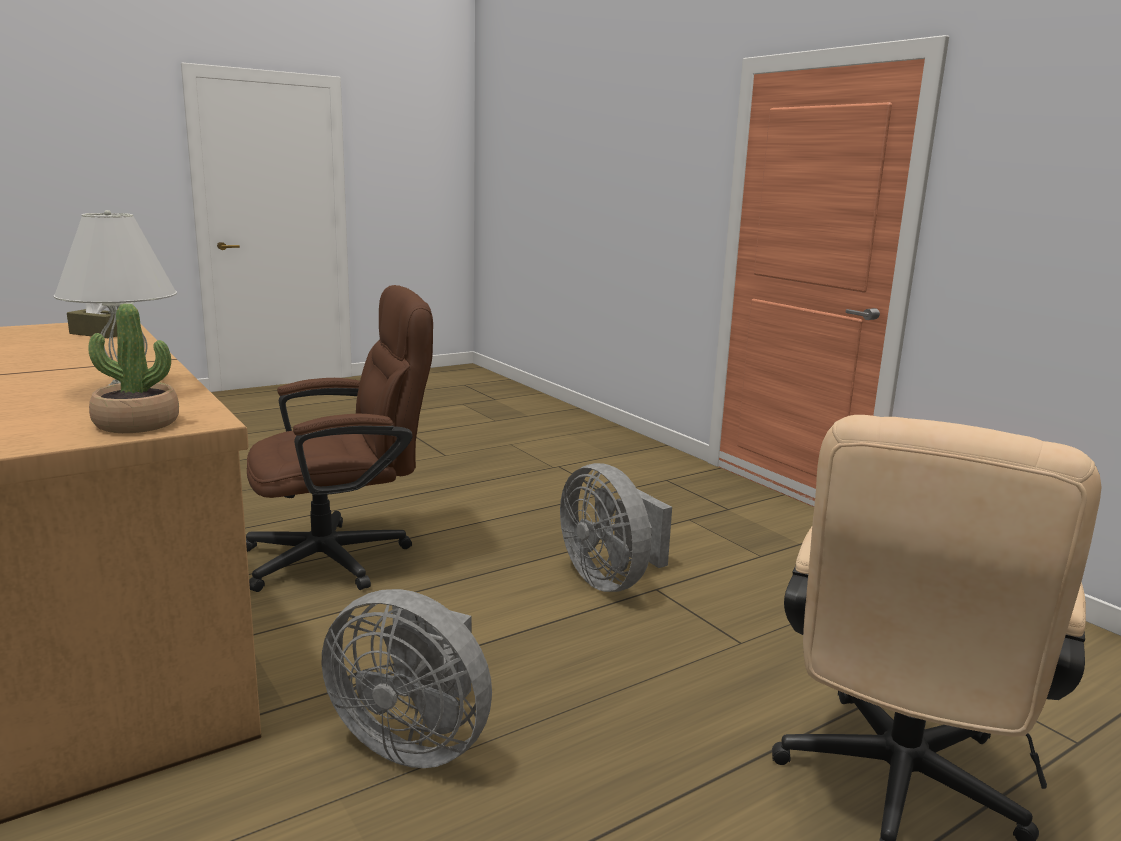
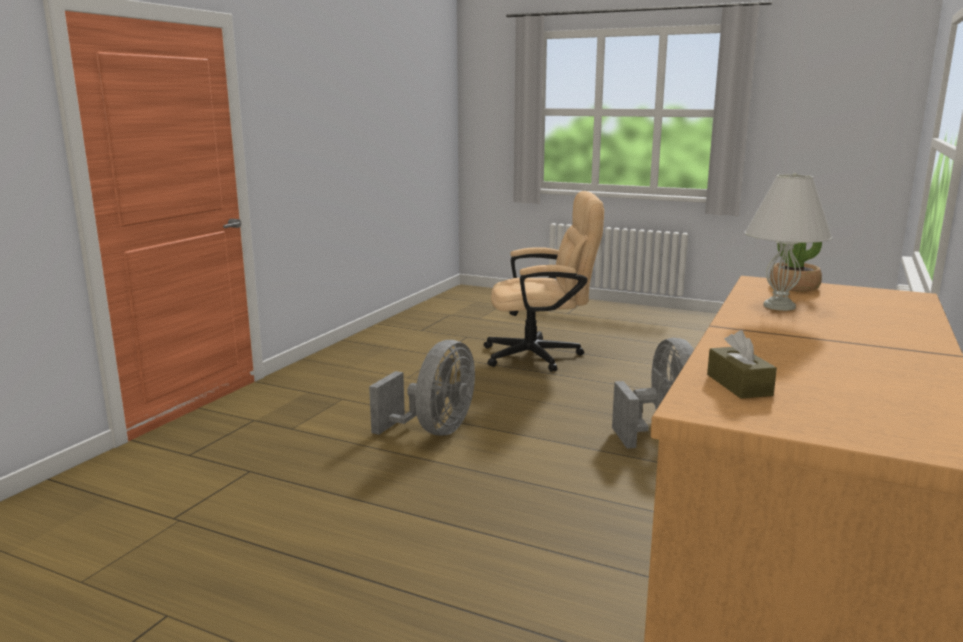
camera: 120 degrees left, 0 degrees up
brown office chair [246,285,433,592] -> none

